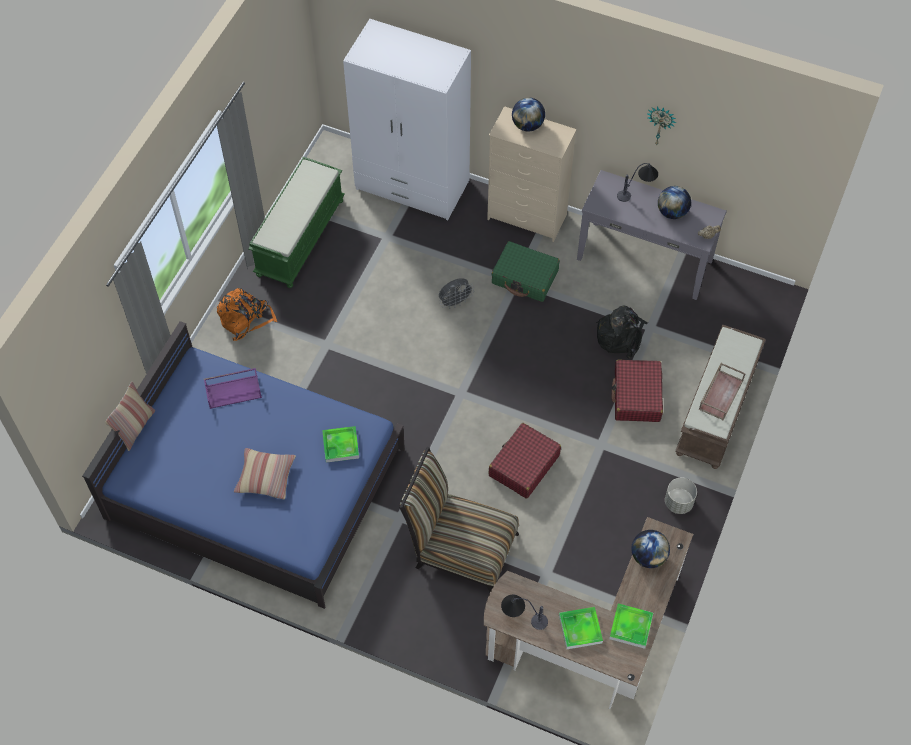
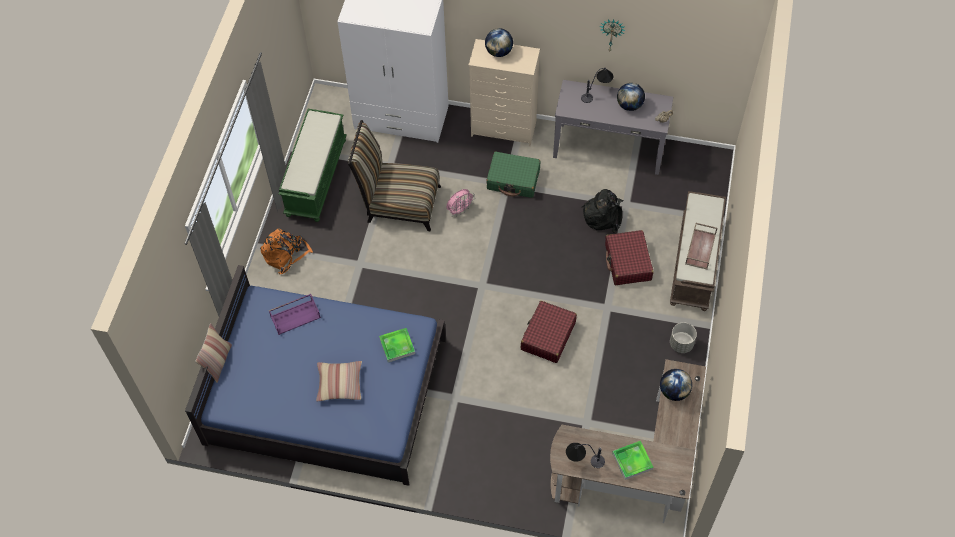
camera: 10 degrees left, 0 degrees up
chair [399,447,519,592] -> chair moved to [348,120,441,231]
grey fan [439,278,474,309] -> pink fan [447,189,475,216]
tray [609,603,653,649] -> none

